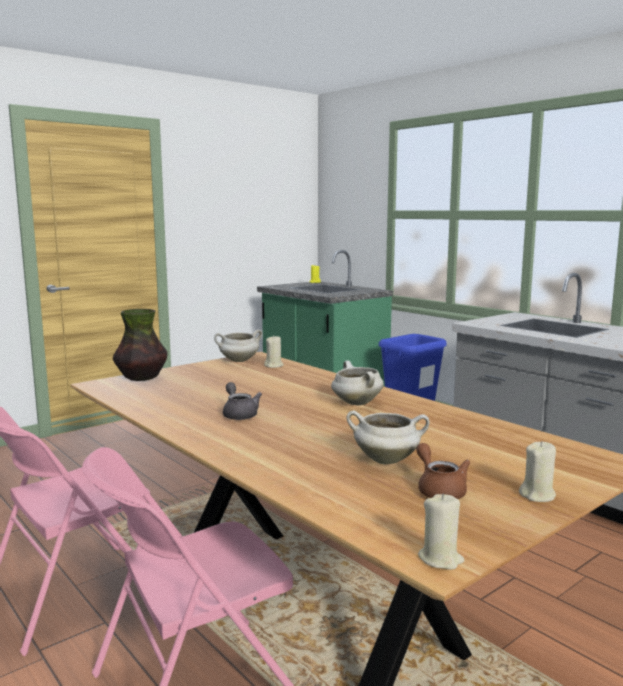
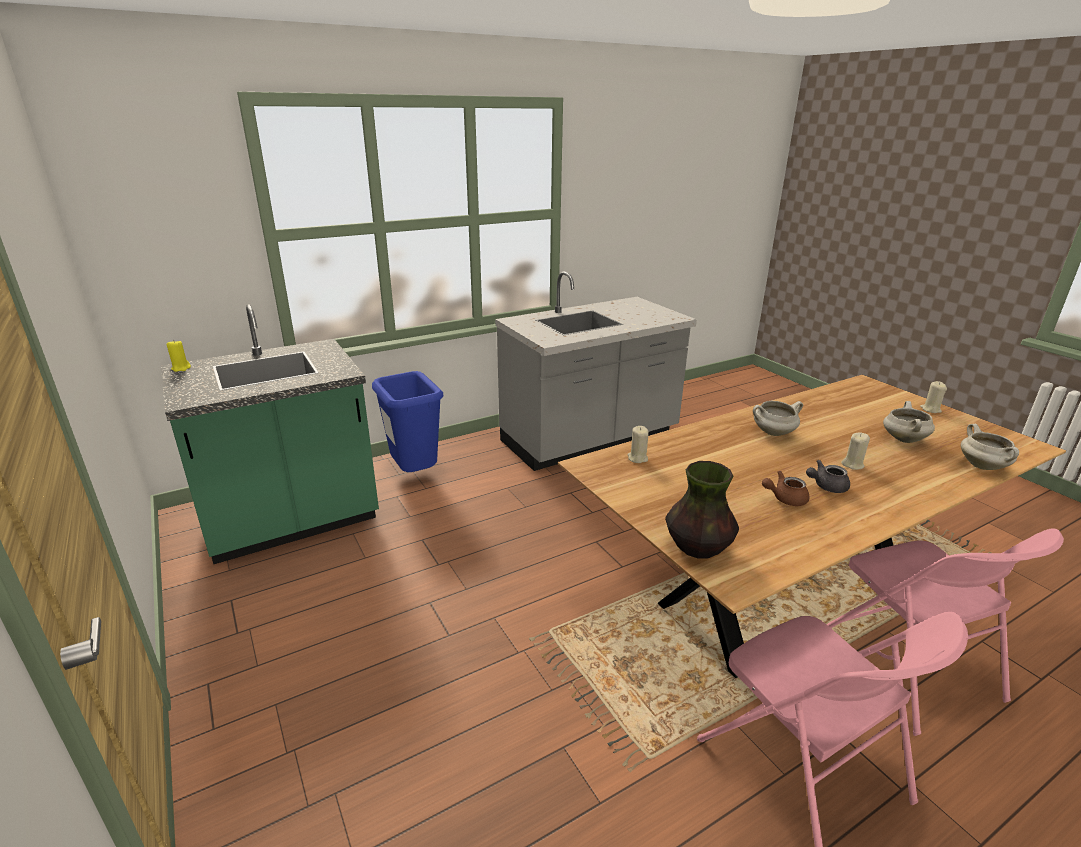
camera: 80 degrees left, 15 degrees up
white cooking pot [214,330,262,362] -> white cooking pot moved to [961,424,1019,470]
brown teapot [416,443,471,499] -> brown teapot moved to [762,471,809,506]
beige candle [418,493,464,570] -> beige candle moved to [841,432,870,470]

